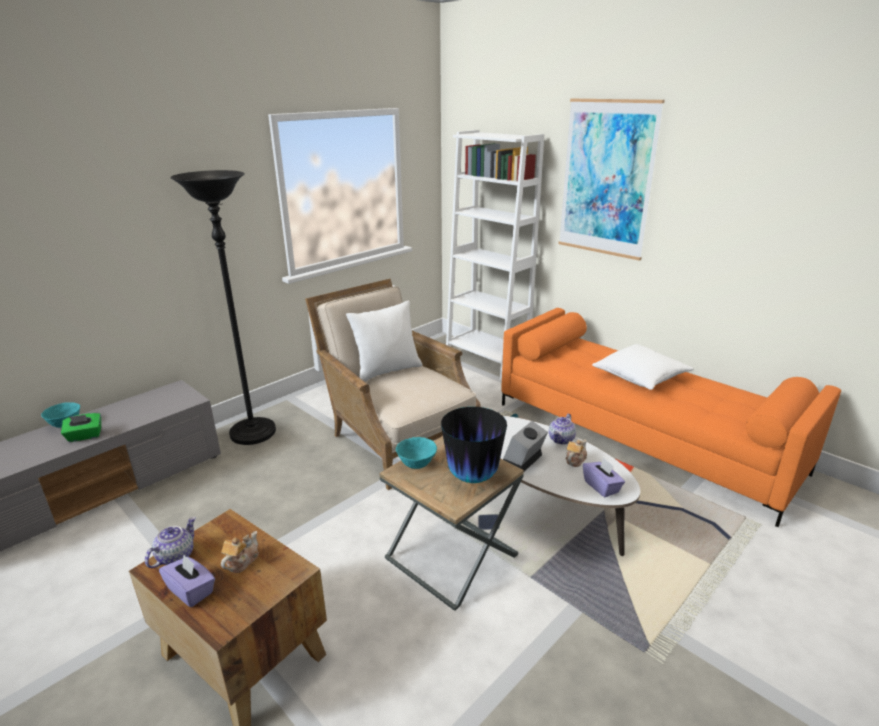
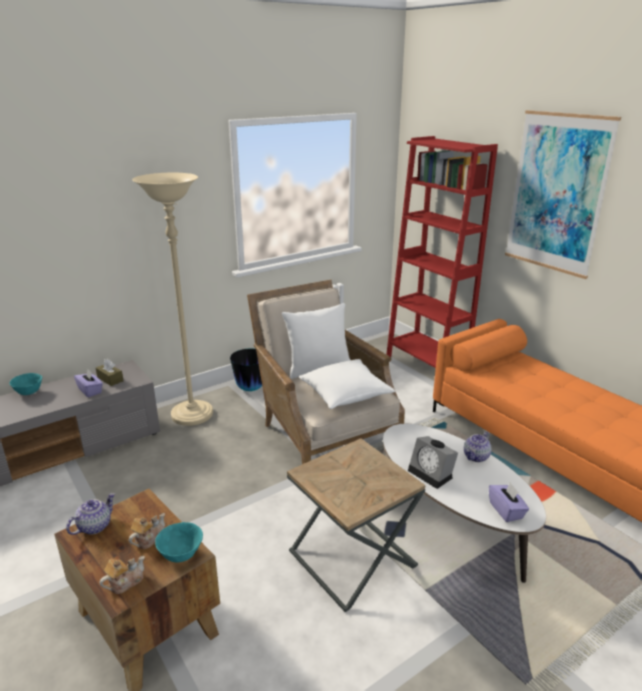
camera: 10 degrees right, 0 degrees up
green tissue box [61,413,101,442] -> none
purple tissue box [159,554,215,607] -> purple tissue box moved to [74,370,103,397]
black floor lamp [170,170,276,445] -> beige floor lamp [132,173,213,426]
turquoise bowl [396,437,437,469] -> turquoise bowl moved to [155,522,203,562]
vase [441,407,507,483] -> vase moved to [230,348,262,391]
white bookcase [446,130,544,380] -> red bookcase [387,136,498,368]
alarm clock [503,421,548,471] -> alarm clock turned 90 degrees counterclockwise [408,436,458,489]
teapot [565,440,587,467] -> teapot moved to [100,556,145,594]
white pillow [592,344,694,390] -> white pillow moved to [299,359,395,409]
none -> brown tissue box [96,359,124,386]

